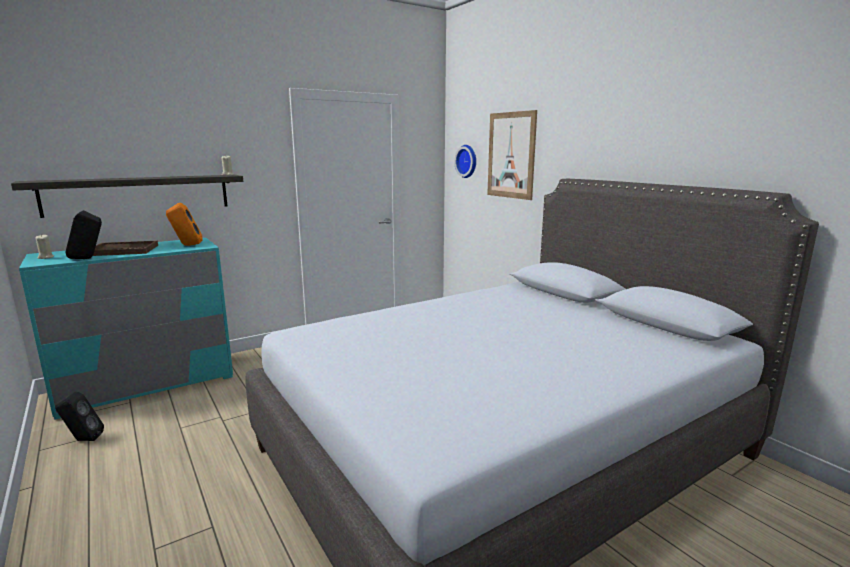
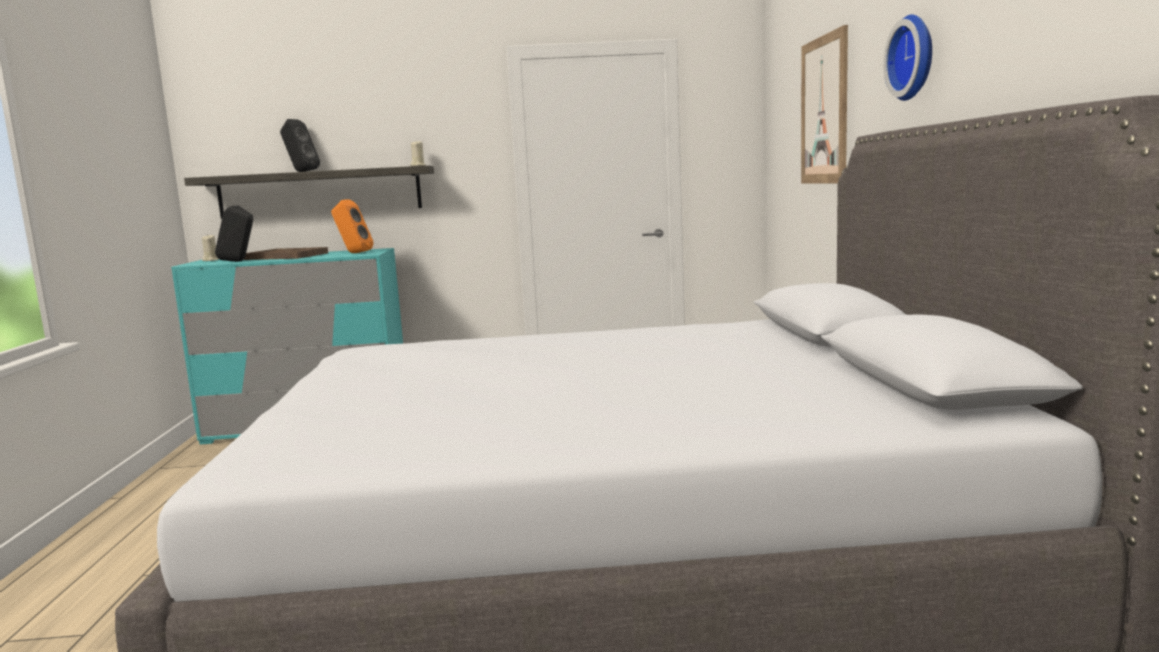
camera: 30 degrees right, 5 degrees down
black speaker [55,392,104,441] -> black speaker moved to [280,119,320,172]
wall clock [454,145,476,178] -> wall clock moved to [883,14,932,101]

